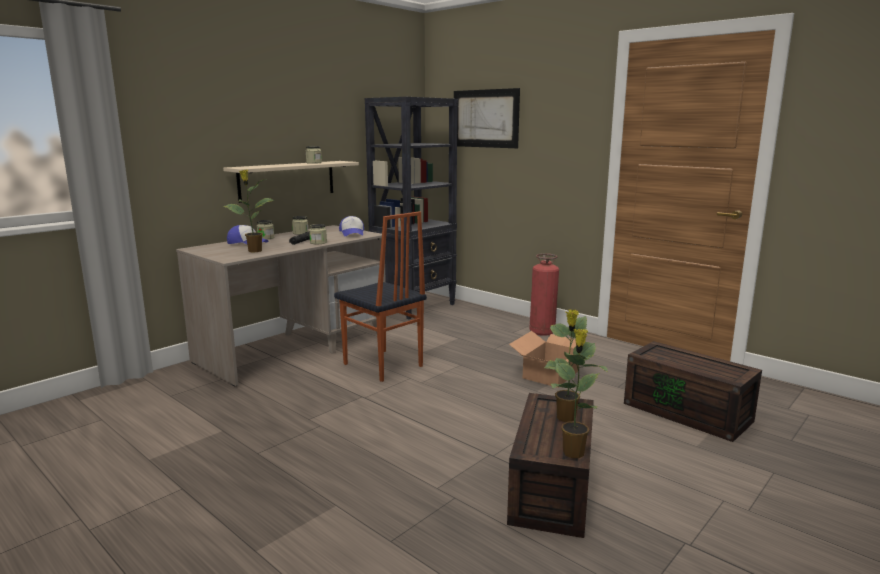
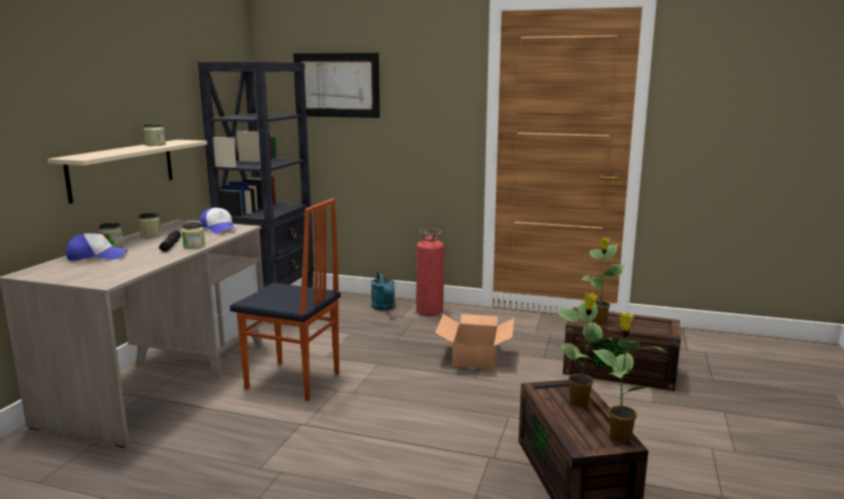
camera: 25 degrees left, 0 degrees up
potted plant [223,170,274,252] -> potted plant moved to [581,237,625,325]
none -> turquoise watering can [371,271,395,311]

